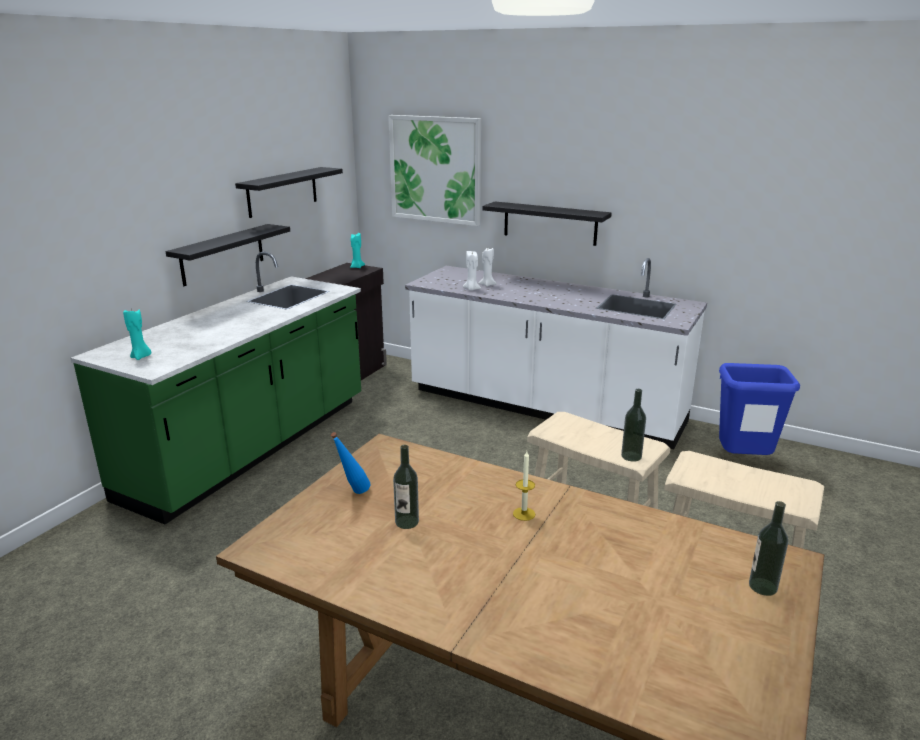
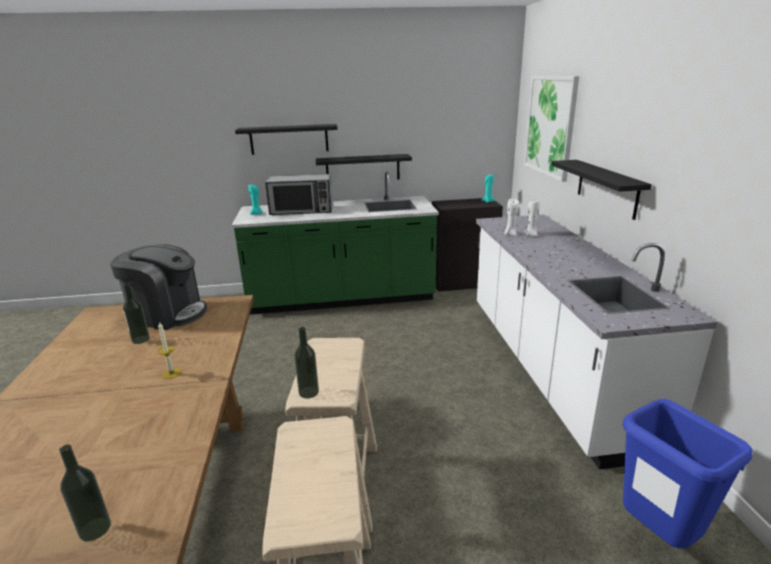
camera: 55 degrees right, 0 degrees up
black shelf [235,167,343,218] -> black shelf moved to [235,124,338,155]
blue bottle [331,432,371,494] -> coffee machine [110,244,207,330]
none -> microwave [265,174,333,215]

